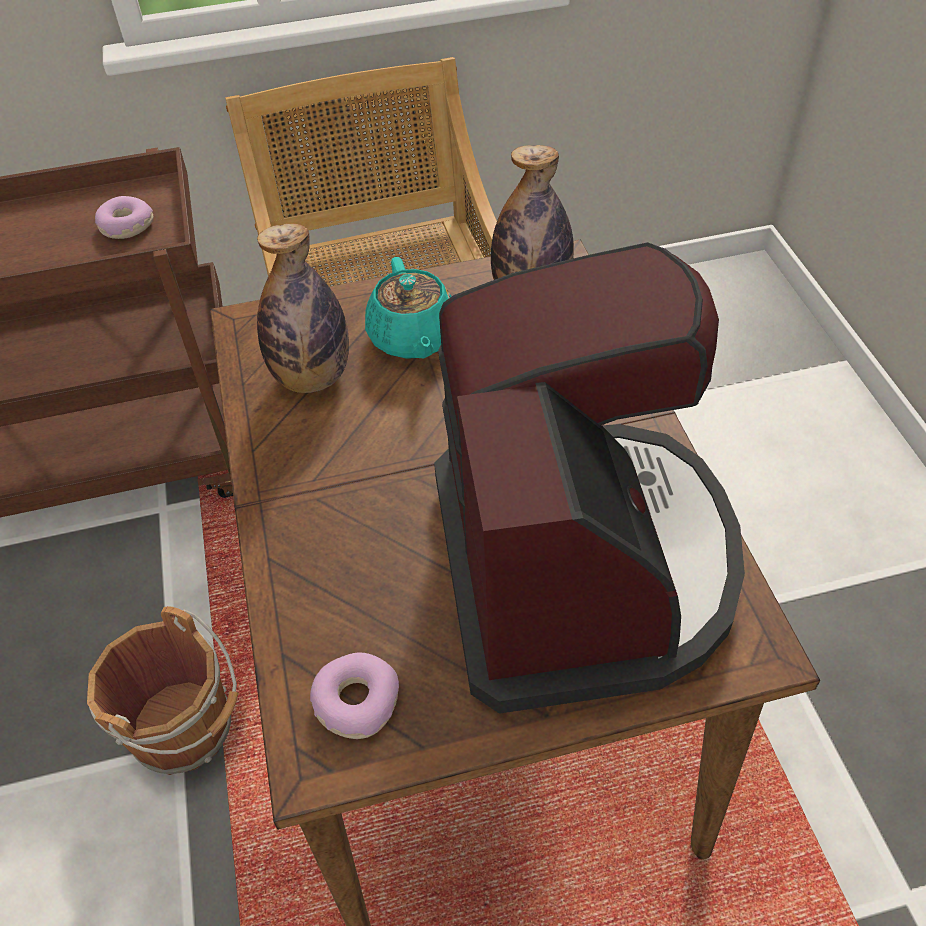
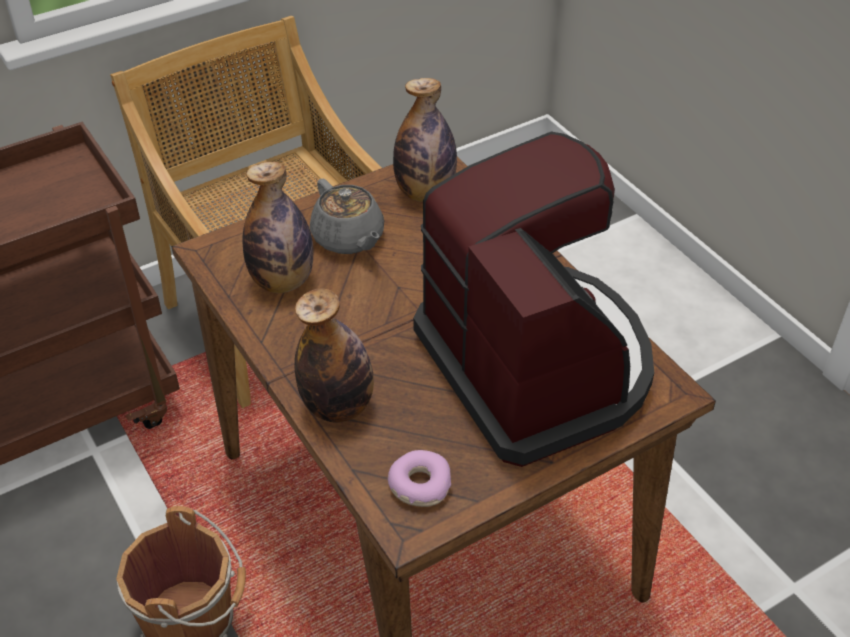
camera: 20 degrees left, 5 degrees down
donut [95,196,153,239] -> none
turquoise teapot [365,257,452,359] -> grey teapot [310,179,384,254]
none -> bottle [294,288,374,423]

